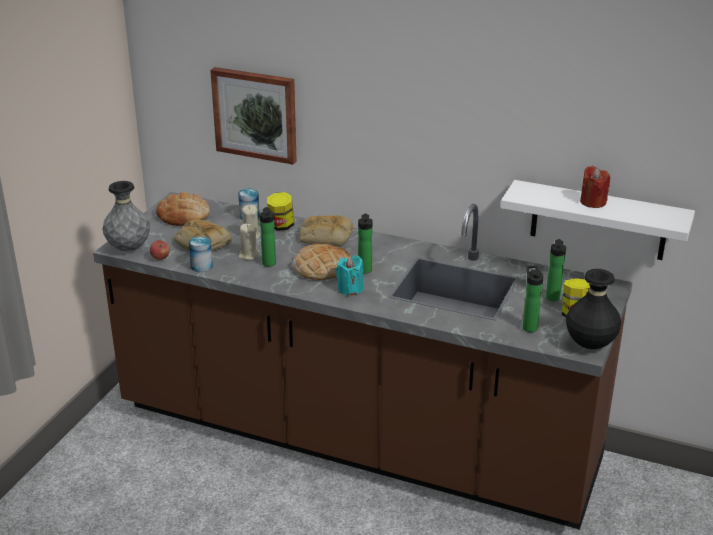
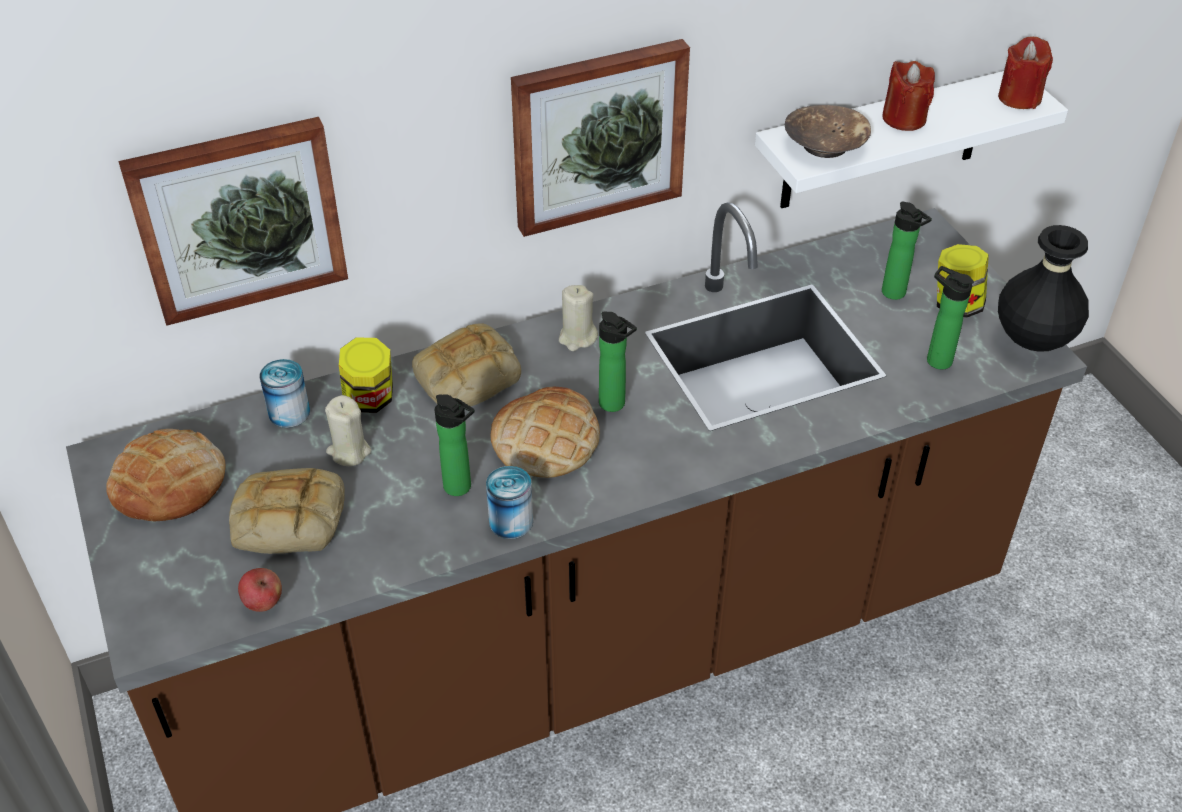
camera: 45 degrees left, 15 degrees up
grey vase [102,181,150,251] -> none
can [189,236,213,272] -> can moved to [486,466,533,539]
beige candle [238,224,260,260] -> beige candle moved to [559,285,598,351]
turquoise candle [336,255,364,296] -> none
none -> picture [511,39,690,237]
none -> brown bowl [785,105,871,158]
none -> red candle [998,36,1053,109]

